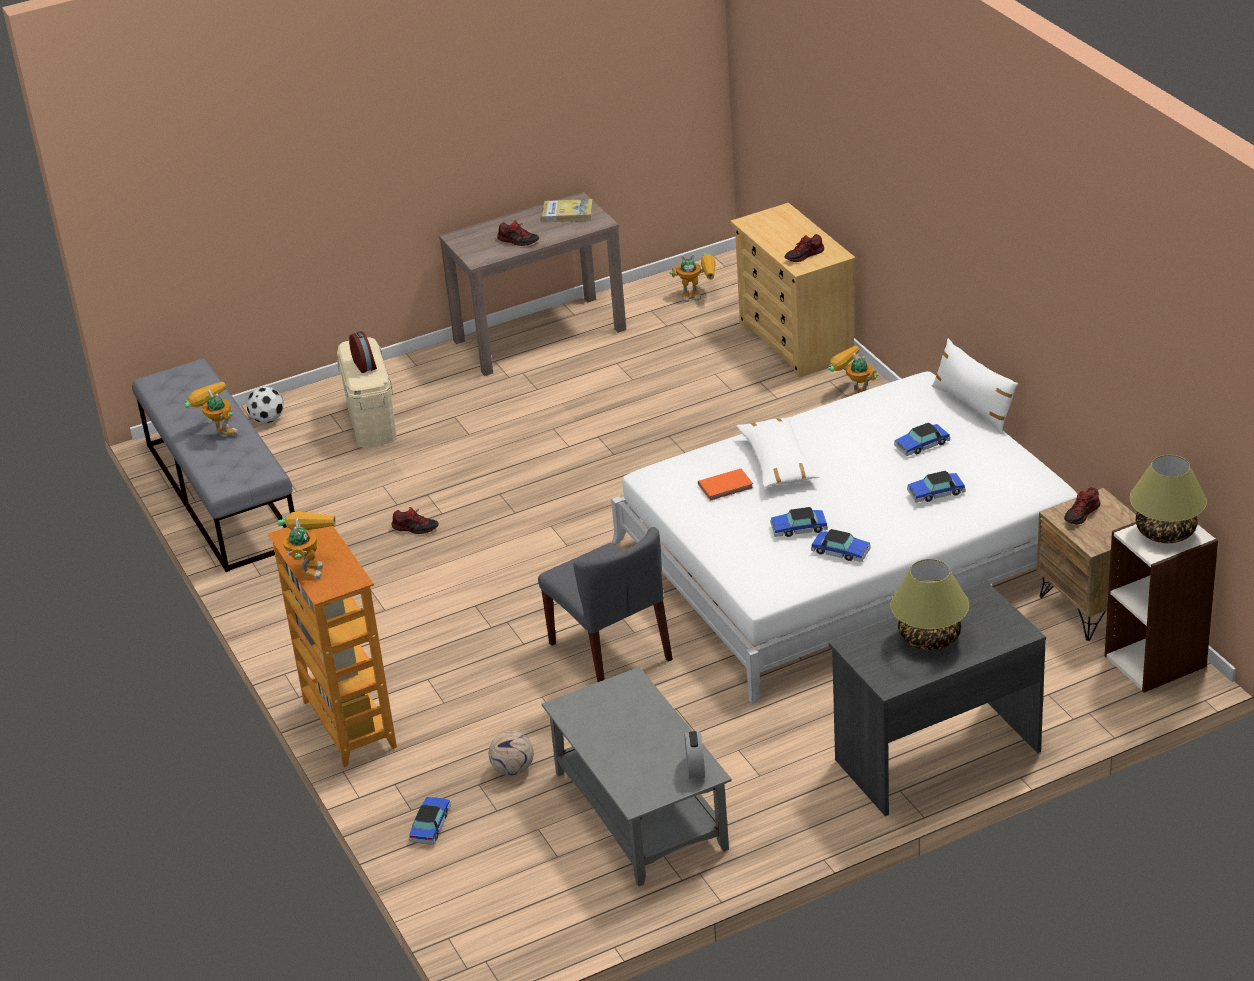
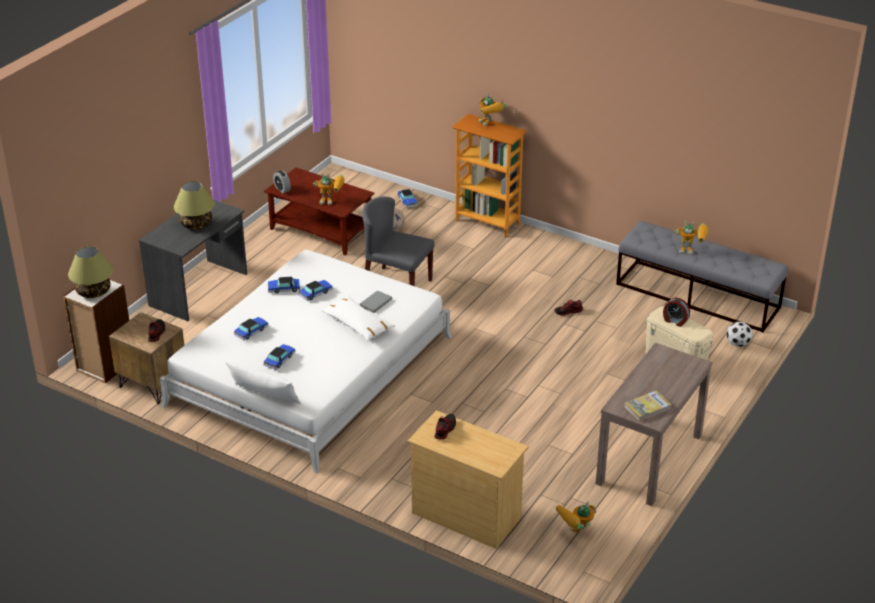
camera: 145 degrees right, 0 degrees up
shoe [497,220,539,246] -> none
grey coffee table [542,667,732,887] -> brown coffee table [264,168,375,256]
orange book [698,469,753,501] -> grey book [360,290,392,313]
toy robot [828,346,879,392] -> toy robot moved to [313,174,345,205]

